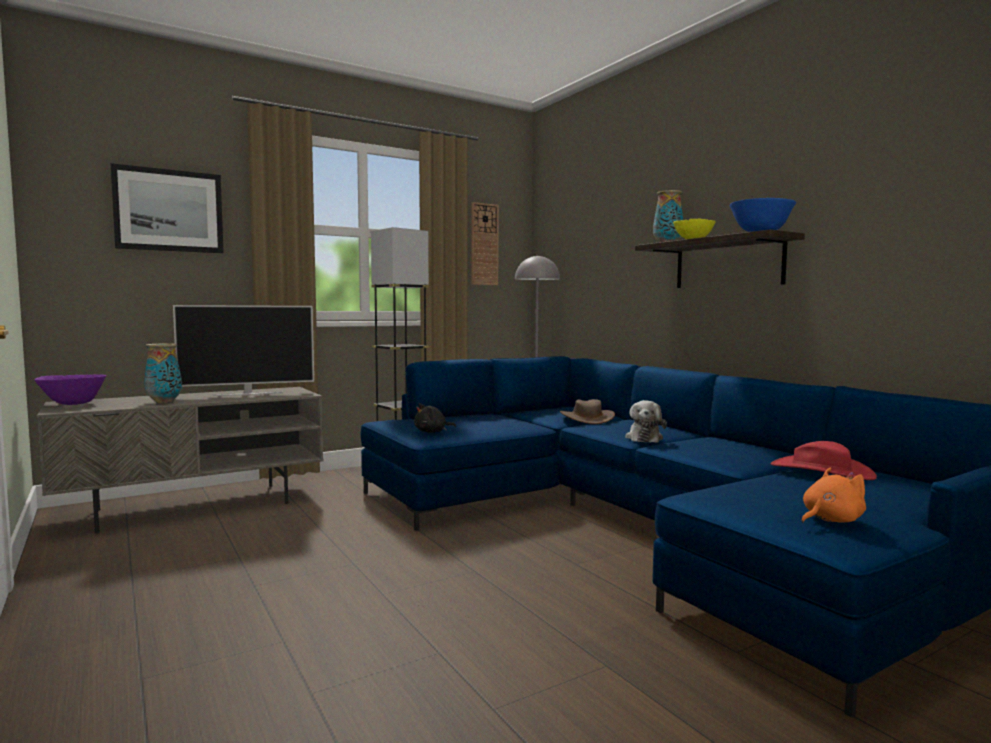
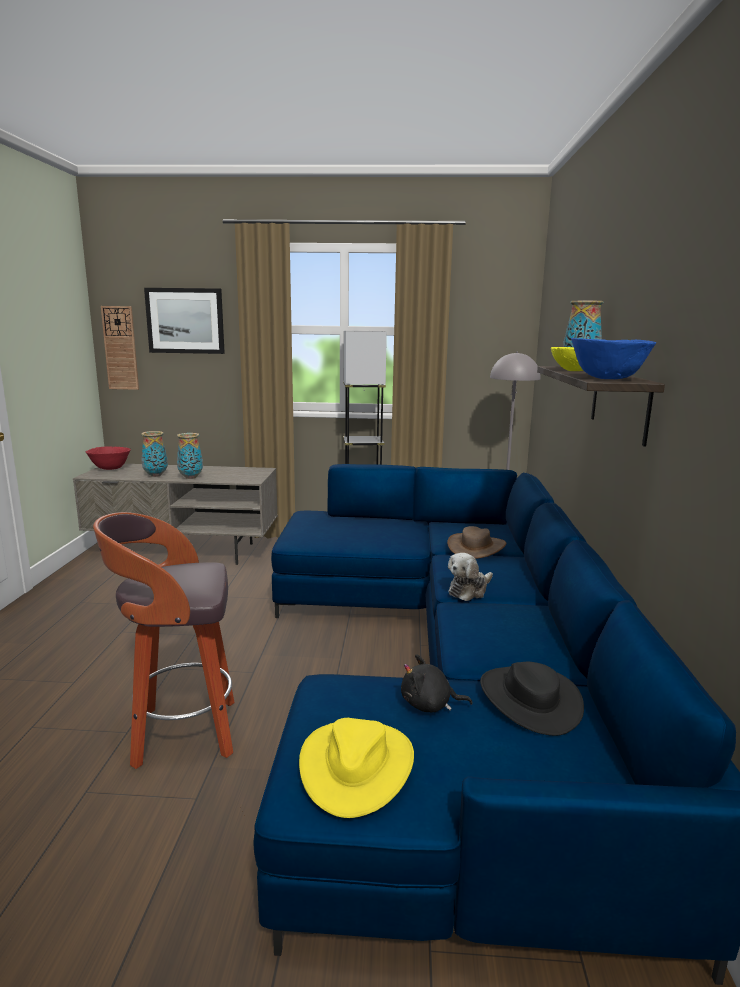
camera: 35 degrees right, 10 degrees up
purple bowl [35,374,106,405] -> red bowl [86,446,131,470]
television [173,305,314,396] -> none
black plush toy [414,403,456,433] -> black plush toy moved to [401,654,473,712]
wall clock [472,202,499,285] -> wall clock moved to [101,306,139,390]
red hat [770,441,877,480] -> black hat [480,662,584,736]
orange plush toy [801,468,866,523] -> yellow hat [299,718,414,818]
none -> stool [93,512,235,769]
none -> vase [177,433,203,479]

